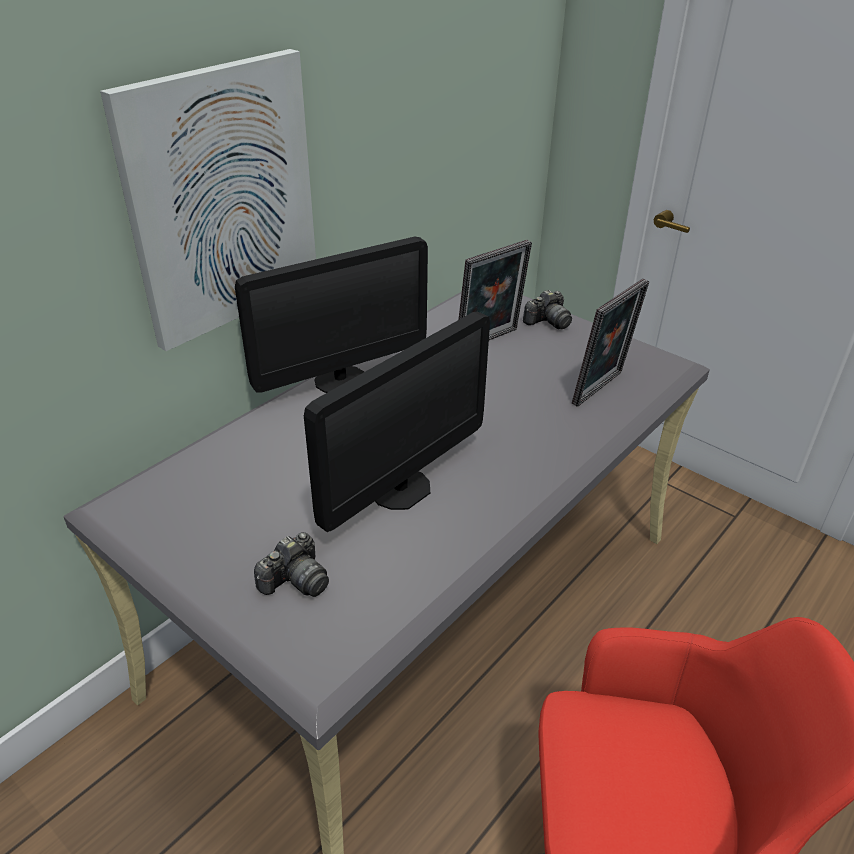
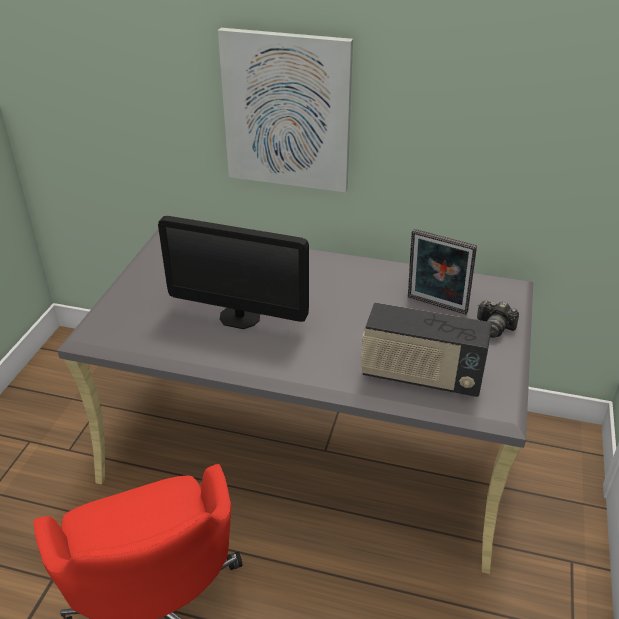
camera: 65 degrees right, 0 degrees up
monitor [235,237,428,393] -> none
camera [254,532,329,597] -> none
picture frame [572,279,649,407] -> radio [361,302,492,397]

